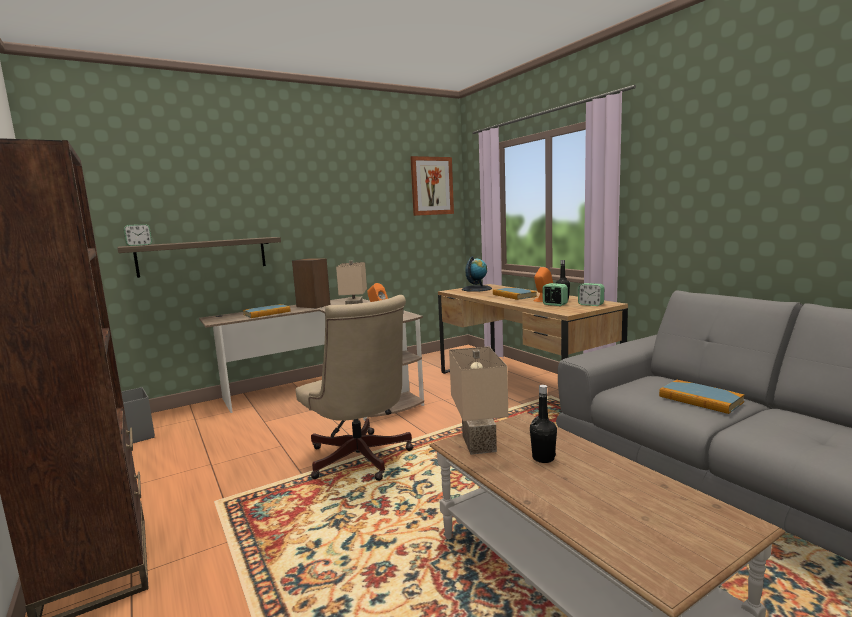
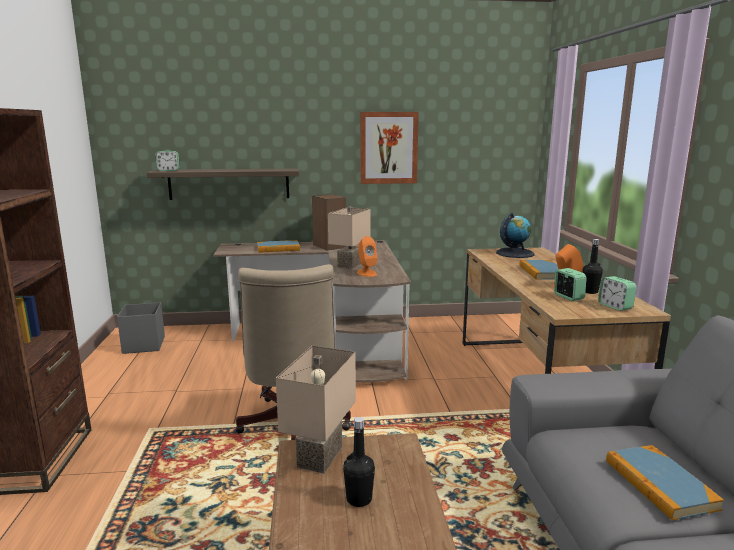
camera: 25 degrees right, 5 degrees up
picture [410,156,454,216] -> picture moved to [360,112,419,184]

